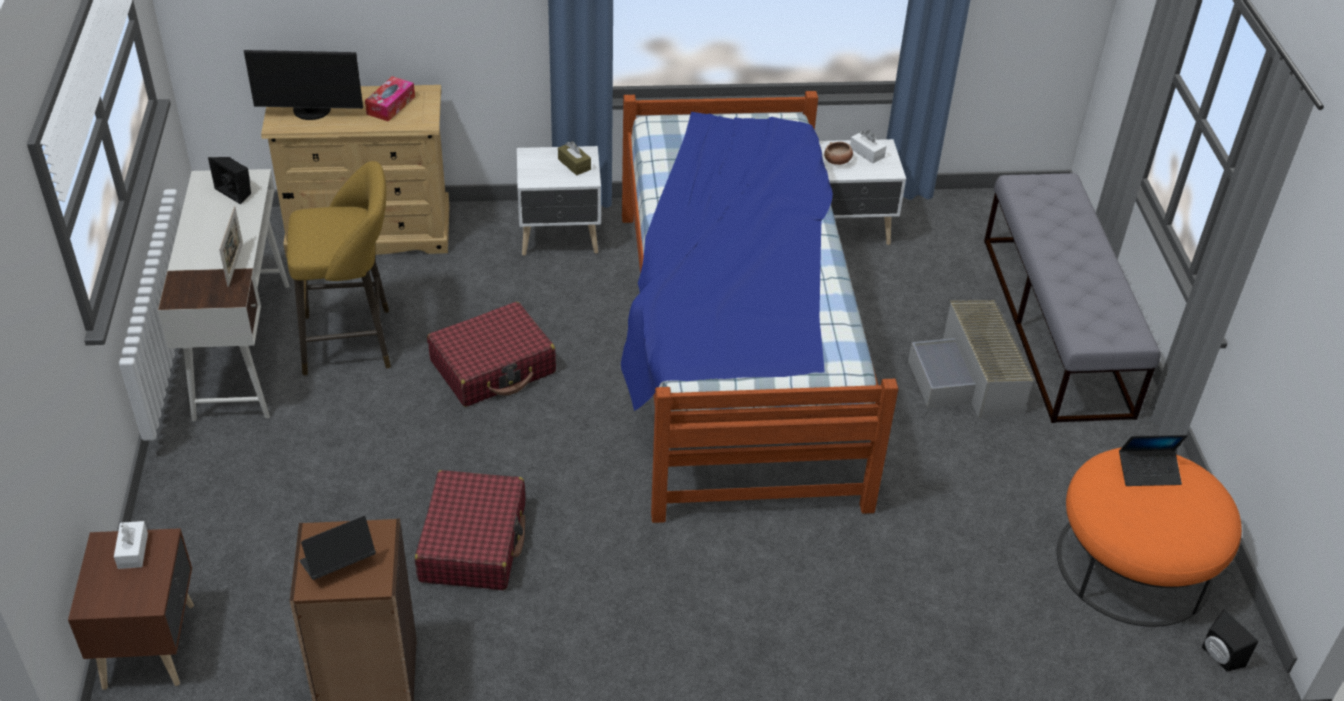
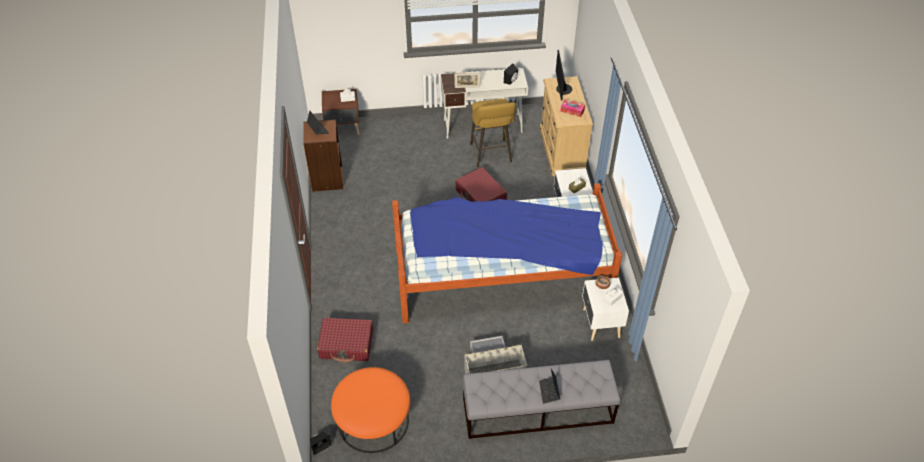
camera: 90 degrees right, 5 degrees up
red suitcase [415,470,525,590] -> red suitcase moved to [317,318,373,363]
laptop [1119,435,1188,486] -> laptop moved to [539,369,560,404]

